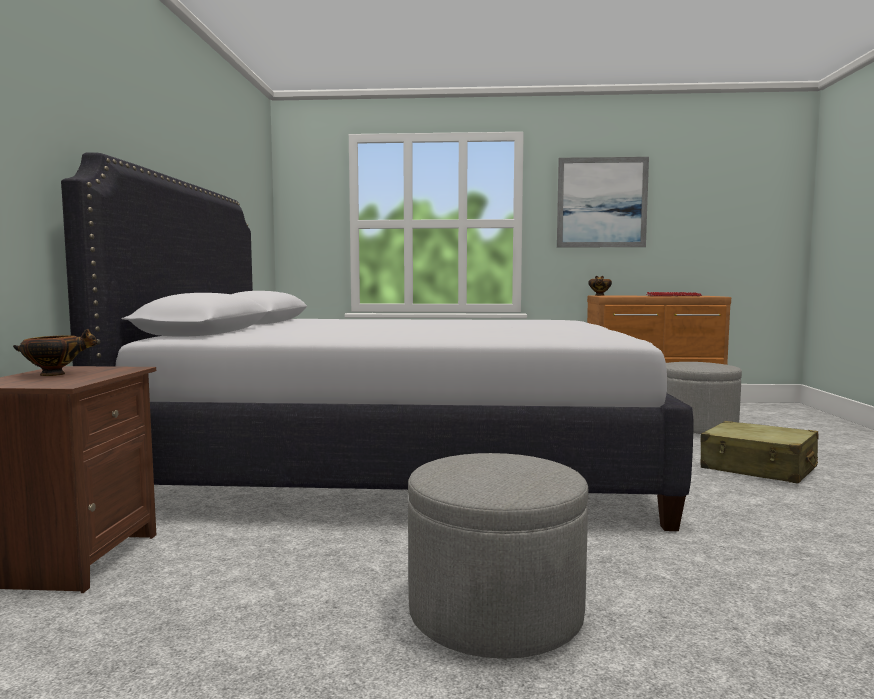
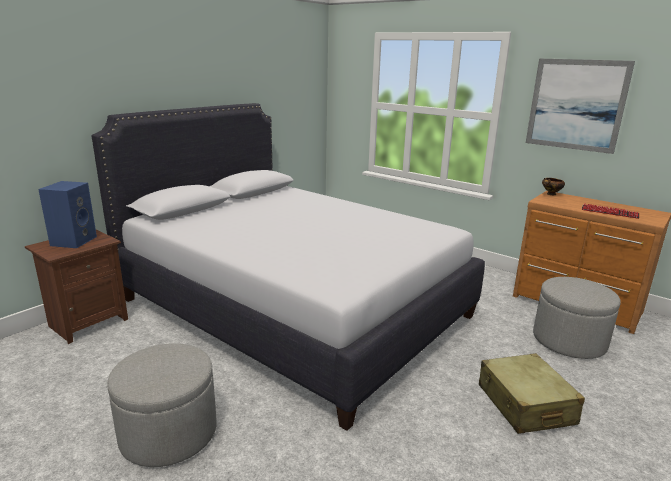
camera: 35 degrees right, 15 degrees up
bowl [13,329,98,376] -> blue speaker [38,181,97,248]

